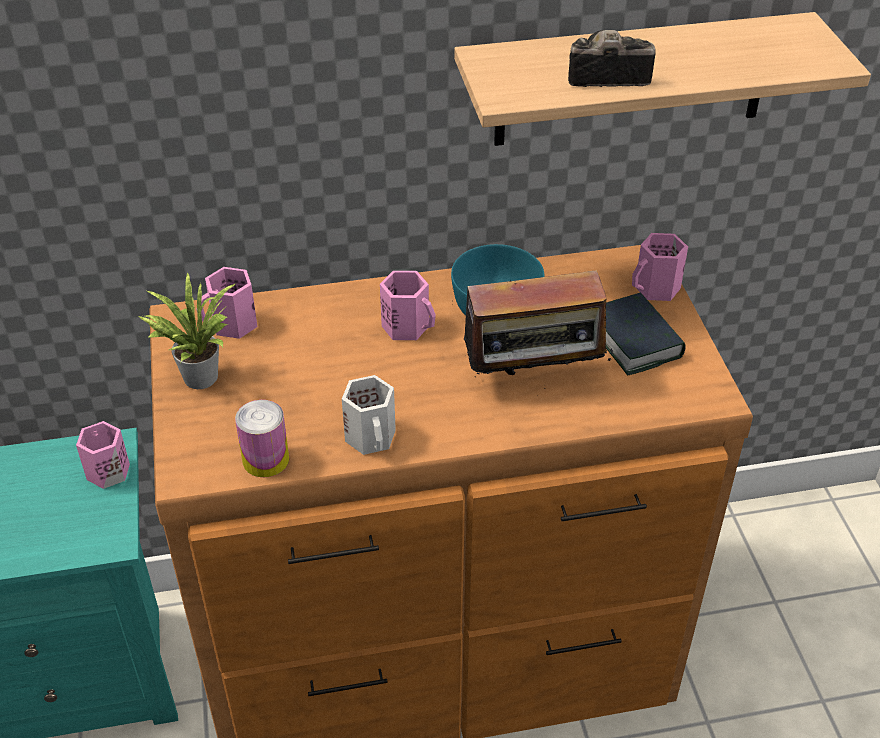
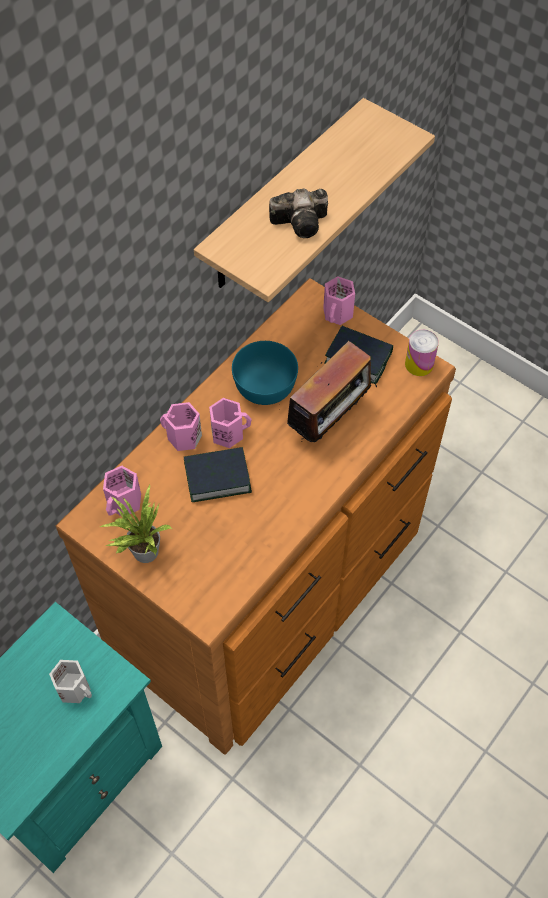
camera: 40 degrees left, 15 degrees up
pink mug [76,421,130,489] -> pink mug moved to [160,402,202,451]
can [235,400,289,477] -> can moved to [405,330,439,376]
white mug [342,375,396,455] -> white mug moved to [49,660,92,703]
camera [568,30,656,87] -> camera turned 150 degrees counterclockwise [269,188,328,238]
none -> book [184,447,252,502]

